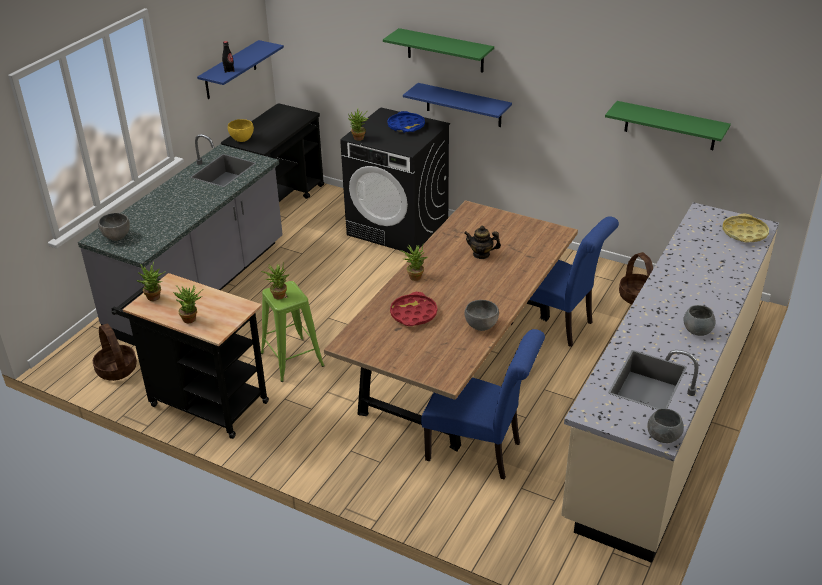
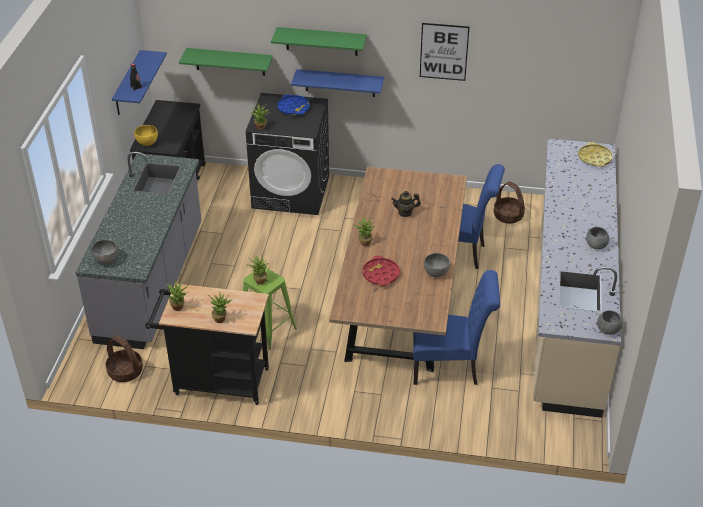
camera: 20 degrees left, 5 degrees up
green shelf [605,101,731,150] -> green shelf moved to [179,48,273,76]
none -> picture [420,23,470,81]

